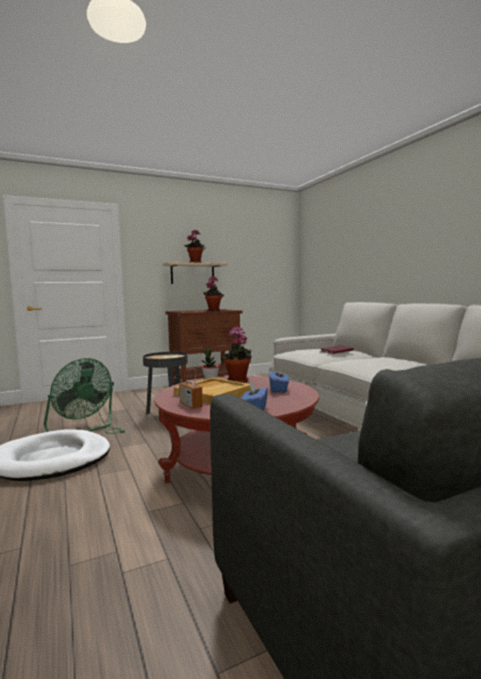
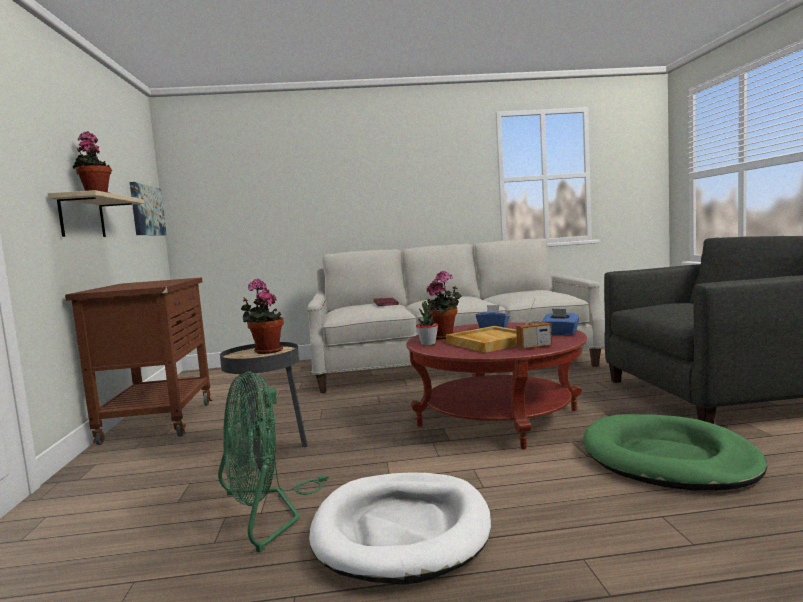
camera: 70 degrees left, 0 degrees up
potted plant [203,276,224,311] -> potted plant moved to [241,279,284,354]
none -> picture [130,182,167,236]
none -> green dog bed [583,414,768,491]

